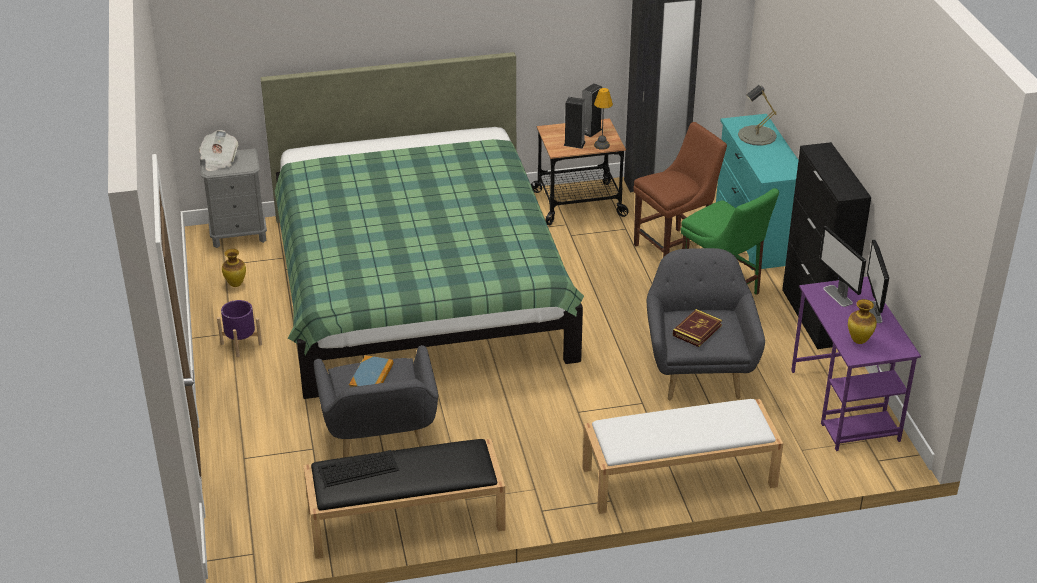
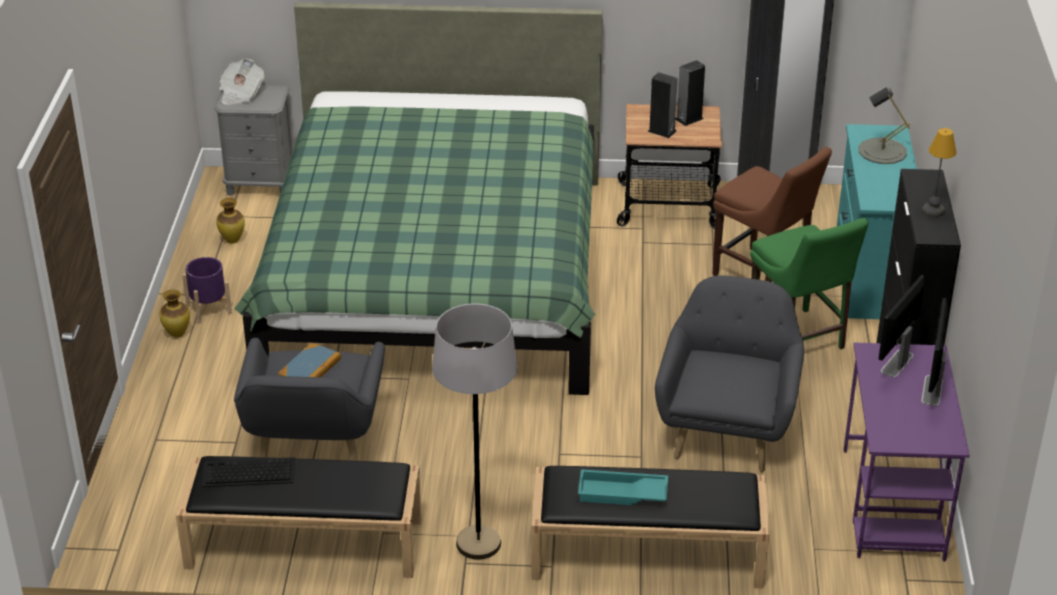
camera: 15 degrees right, 0 degrees up
white bench [582,399,783,514] -> black bench [531,466,769,589]
table lamp [594,88,613,150] -> table lamp moved to [922,128,956,217]
brown chair [633,122,727,257] -> brown chair turned 60 degrees clockwise [712,147,832,282]
book [673,309,722,347] -> none
monitor [819,226,866,307] -> monitor turned 45 degrees clockwise [878,275,925,377]
vase [848,299,877,344] -> vase moved to [159,290,190,338]
none -> grey floor lamp [432,303,518,560]
none -> turquoise tray [578,469,668,505]

